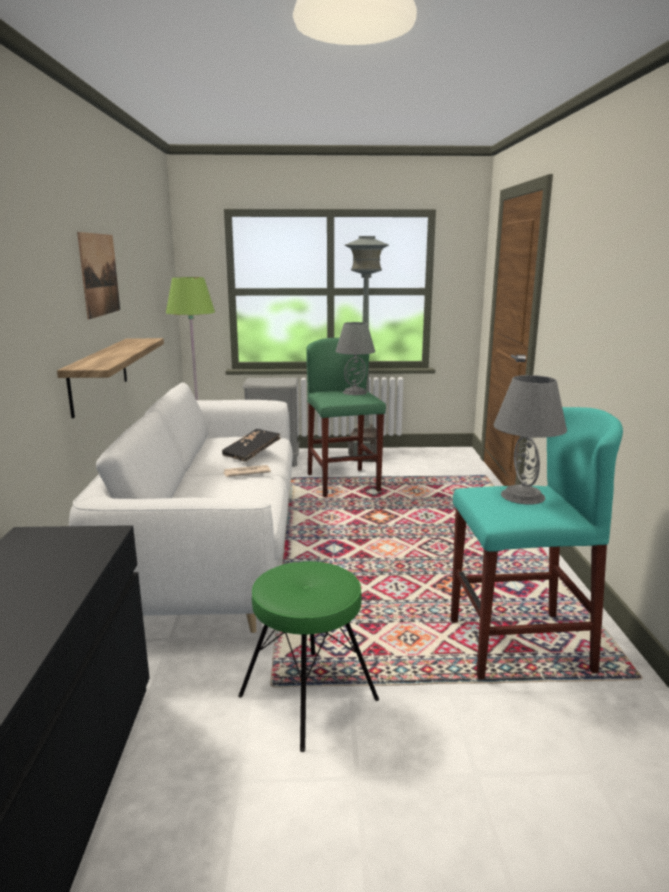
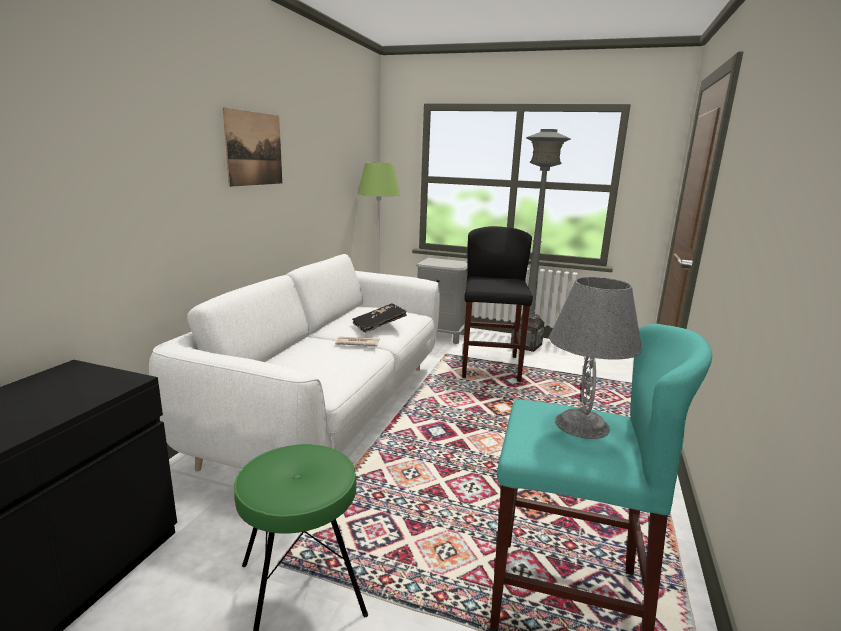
camera: 20 degrees right, 0 degrees up
shelf [57,338,164,418] -> none
green stool [306,338,386,497] -> black stool [462,226,533,382]
grey table lamp [336,322,375,395] -> none

